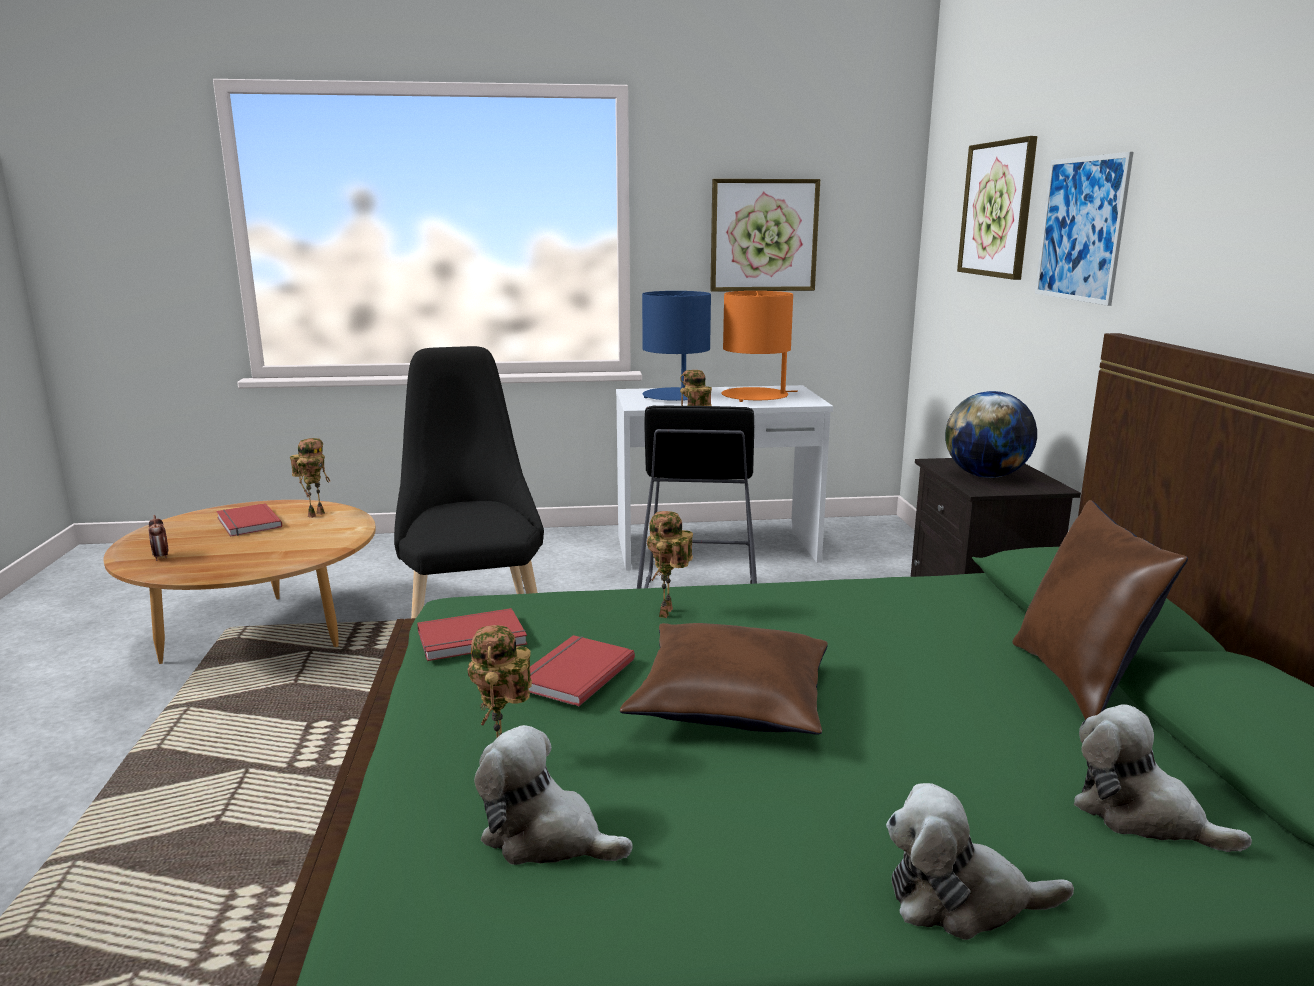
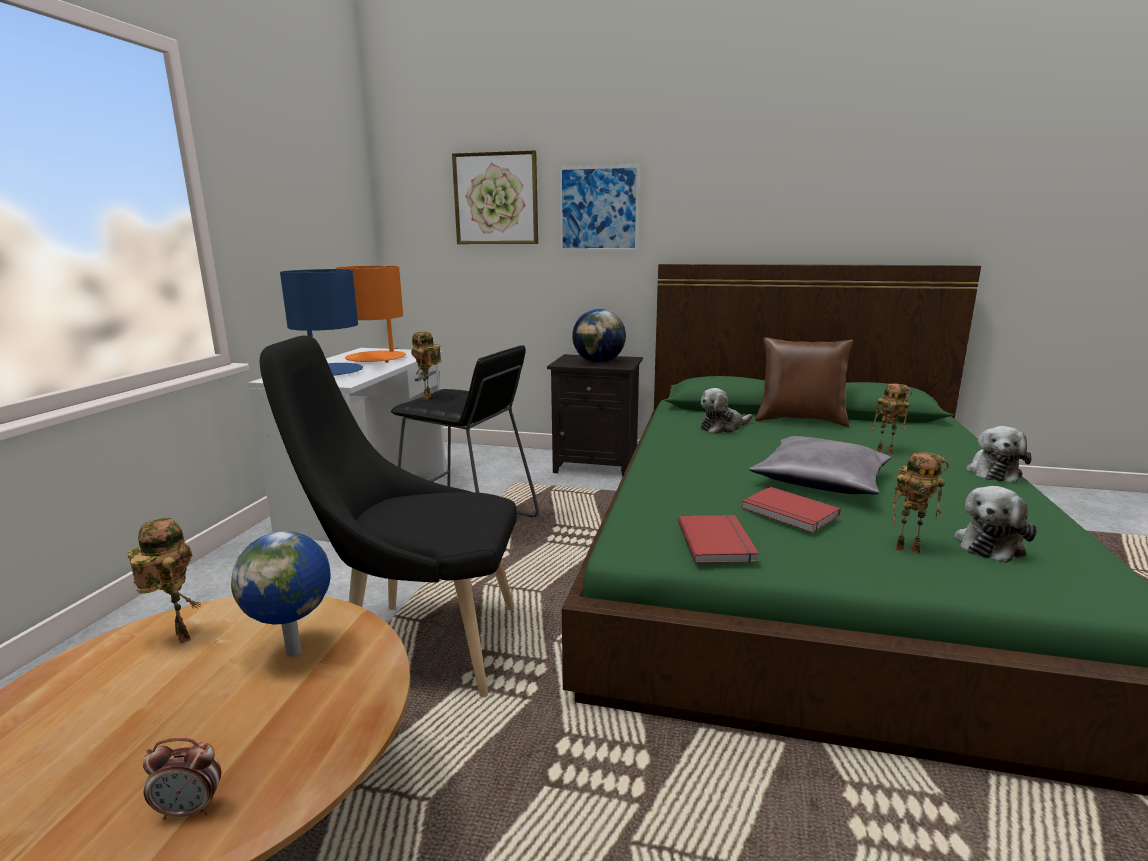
camera: 70 degrees left, 0 degrees up
red book [217,503,282,537] -> none
brown pillow [620,623,828,735] -> grey pillow [749,436,891,495]
toy robot [647,511,693,618] -> toy robot moved to [872,383,912,455]
picture [710,179,820,292] -> none
plush toy [1074,704,1252,852] -> plush toy moved to [700,388,752,434]
none -> globe [231,531,331,657]

